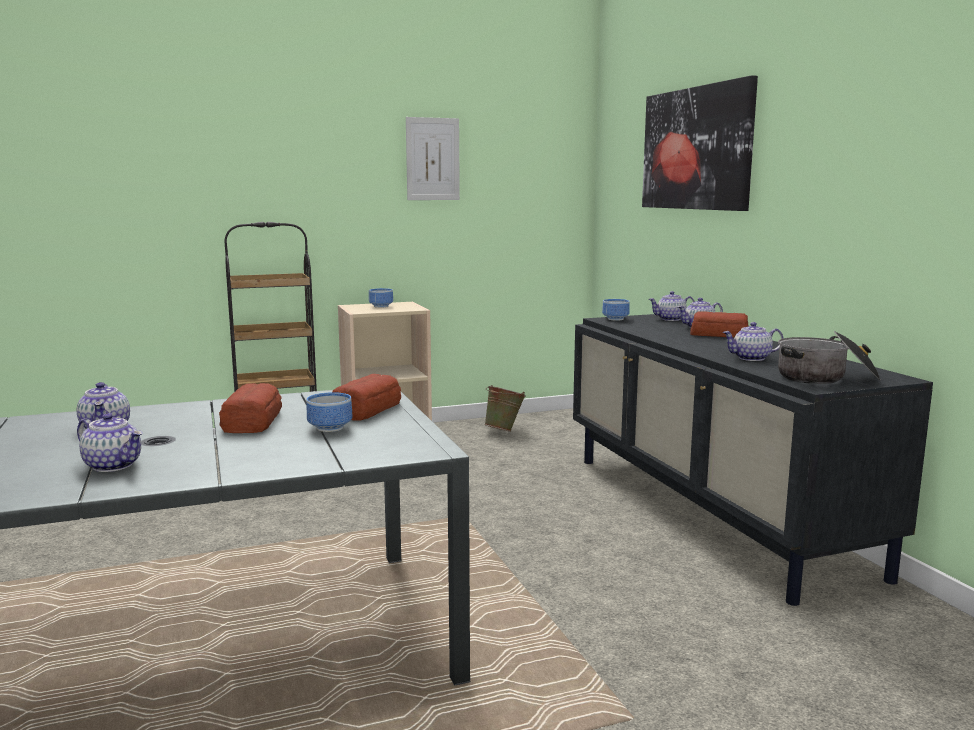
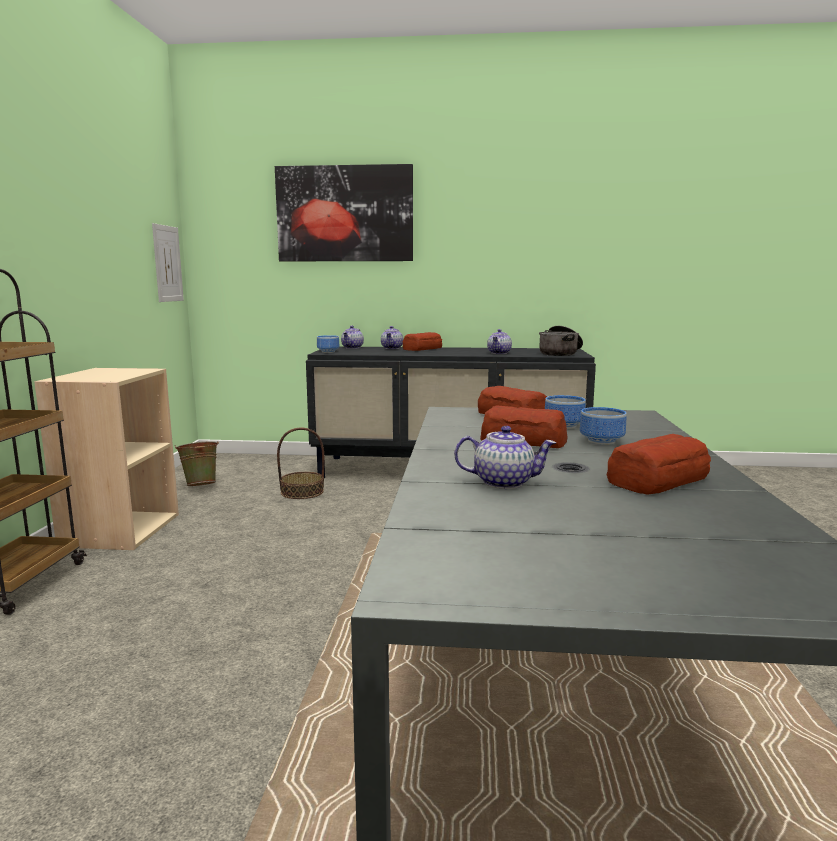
camera: 65 degrees left, 0 degrees up
teapot [77,413,143,472] -> bread [607,434,711,494]
bowl [369,288,393,308] -> bowl moved to [580,407,627,445]
picture [406,117,460,200] -> picture moved to [152,223,184,302]
none -> basket [277,427,325,499]

